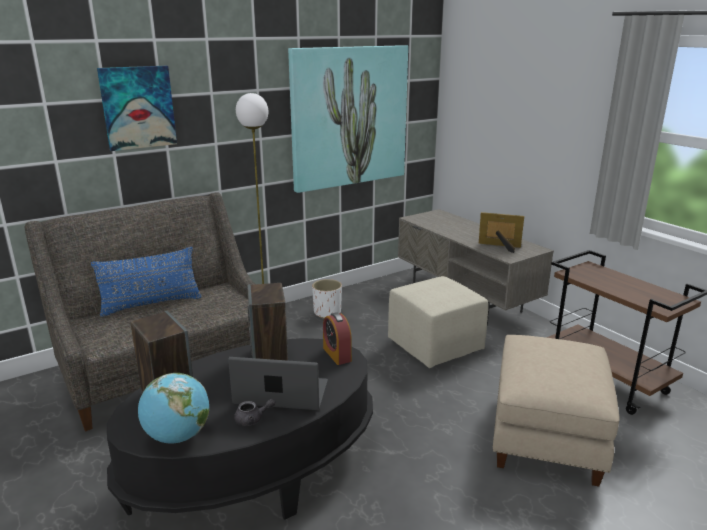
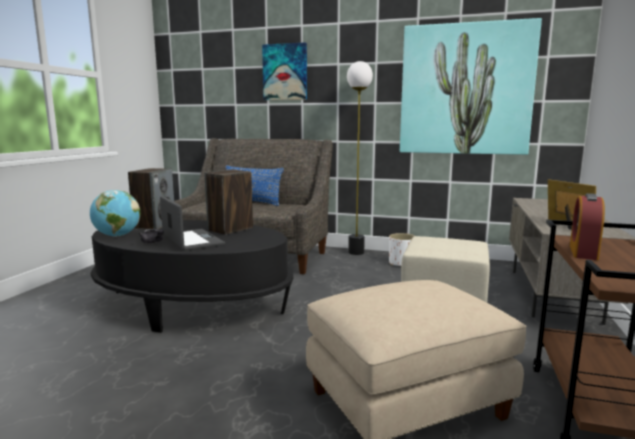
camera: 50 degrees right, 10 degrees down
alarm clock [323,312,352,365] -> alarm clock moved to [570,193,605,260]

